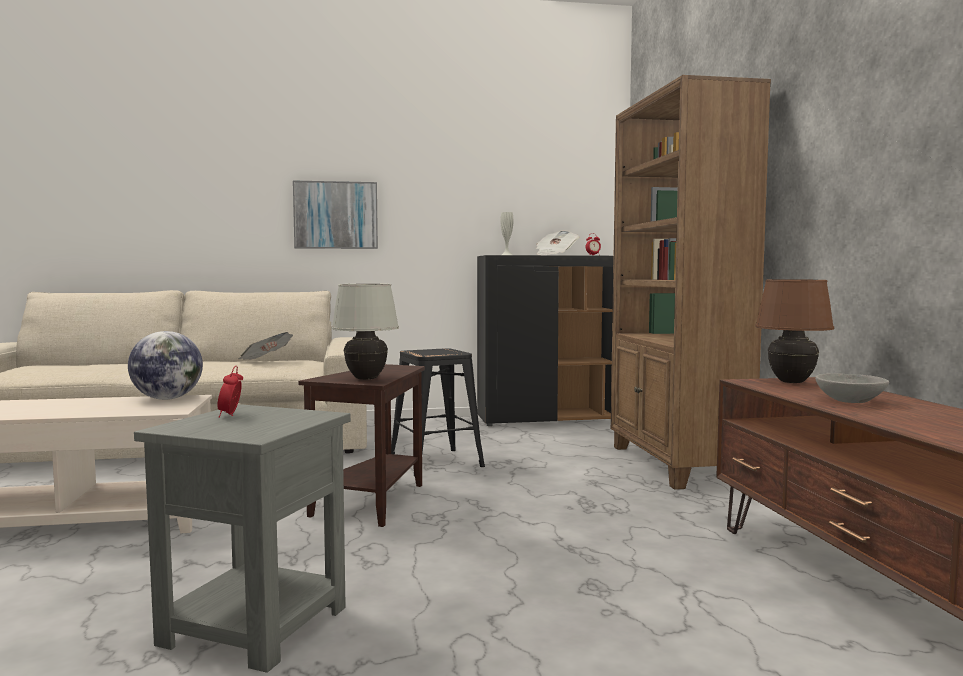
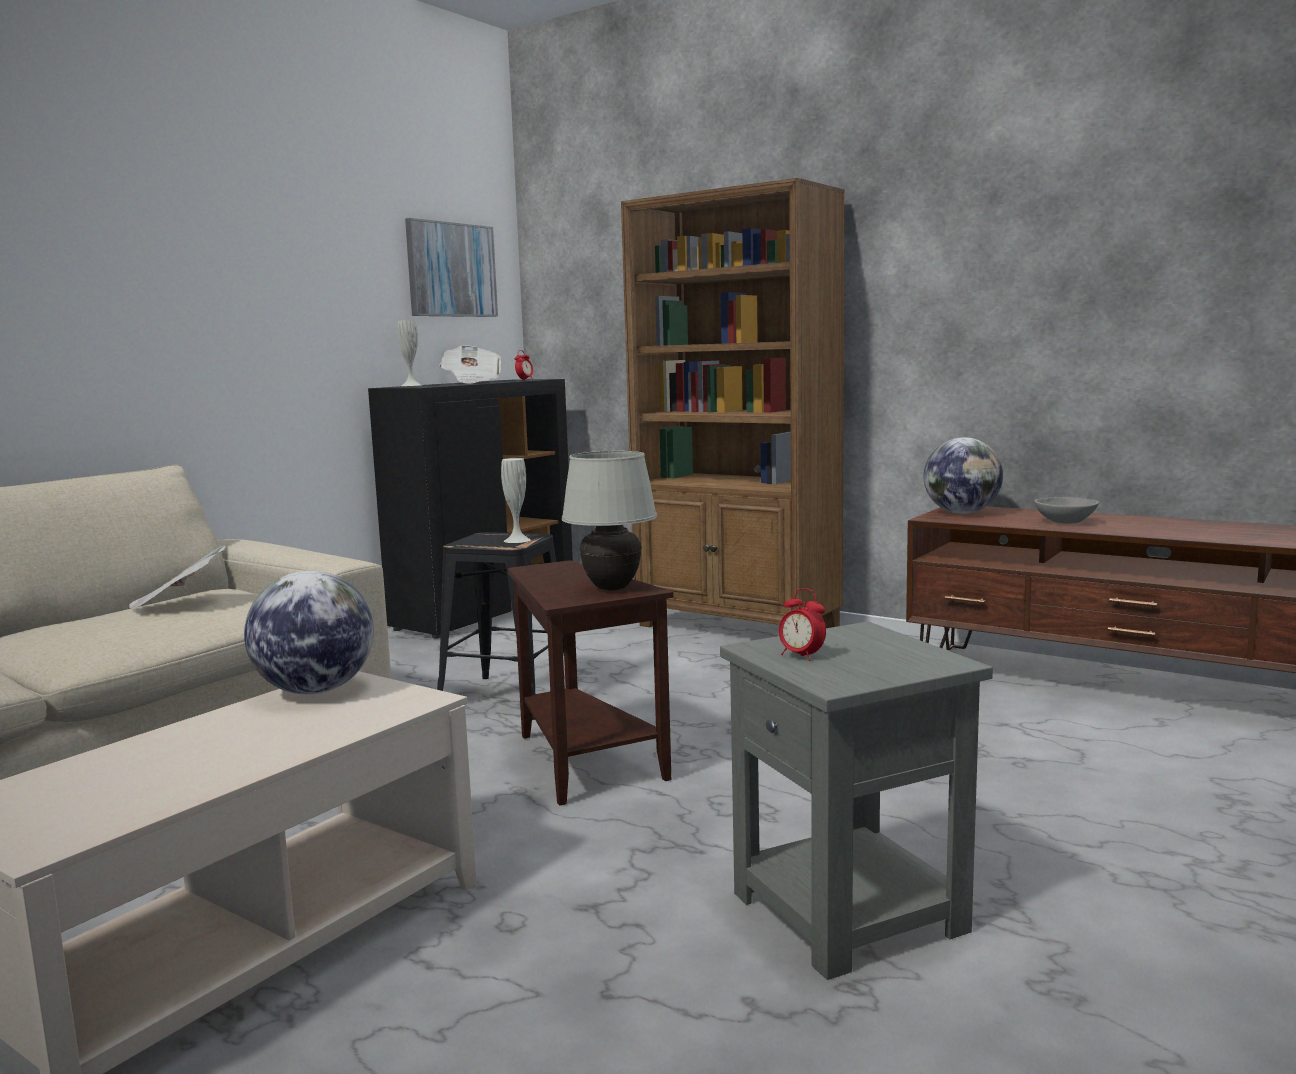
camera: 45 degrees left, 5 degrees up
picture [293,181,378,249] -> picture moved to [405,218,498,317]
brown table lamp [755,279,834,383] -> globe [923,437,1003,514]
none -> white vase [501,458,531,543]

